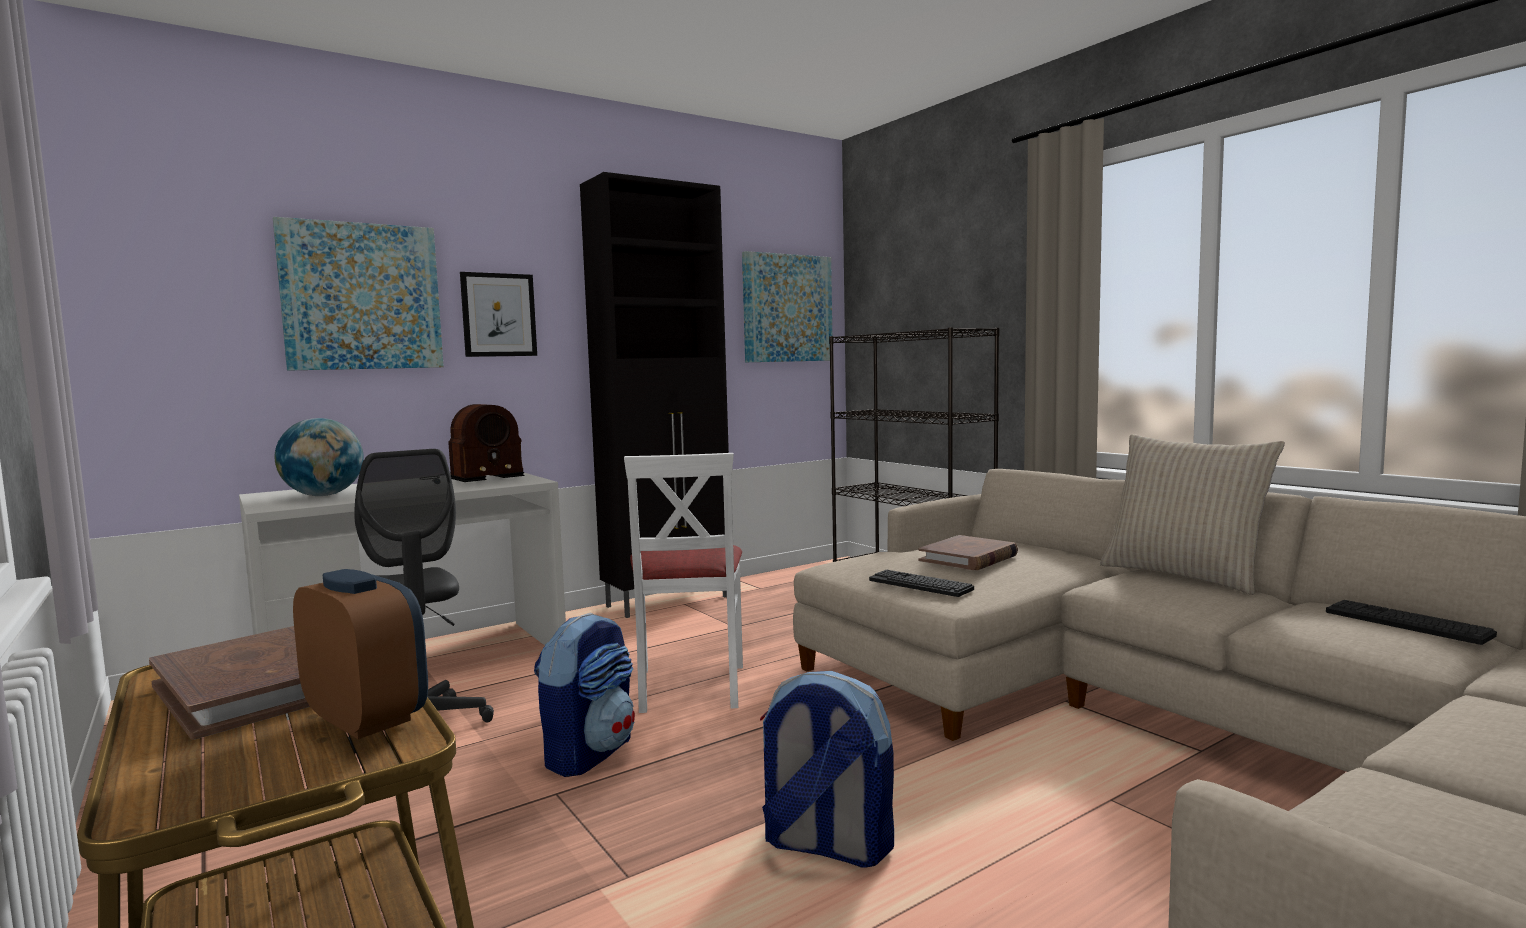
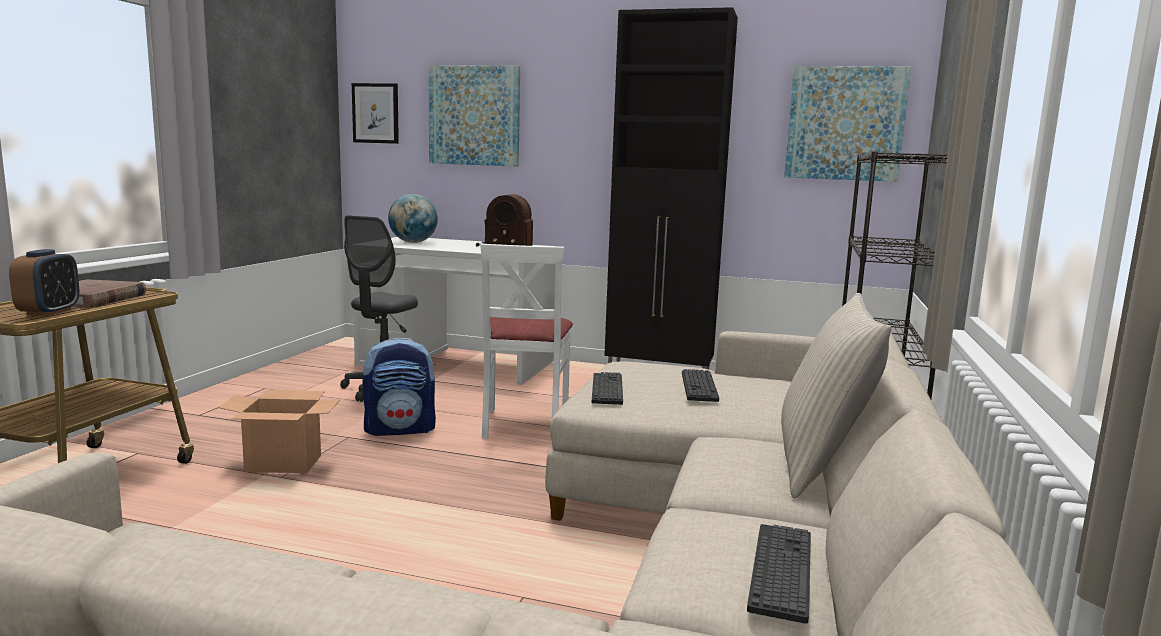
camera: 50 degrees right, 5 degrees up
picture [460,272,537,357] -> picture moved to [352,83,399,144]
white chair [624,453,743,713] -> white chair turned 45 degrees counterclockwise [480,244,573,442]
backpack [760,671,894,868] -> none
brown book [918,535,1018,570] -> keyboard [682,369,719,402]
none -> cardboard box [218,390,340,473]

